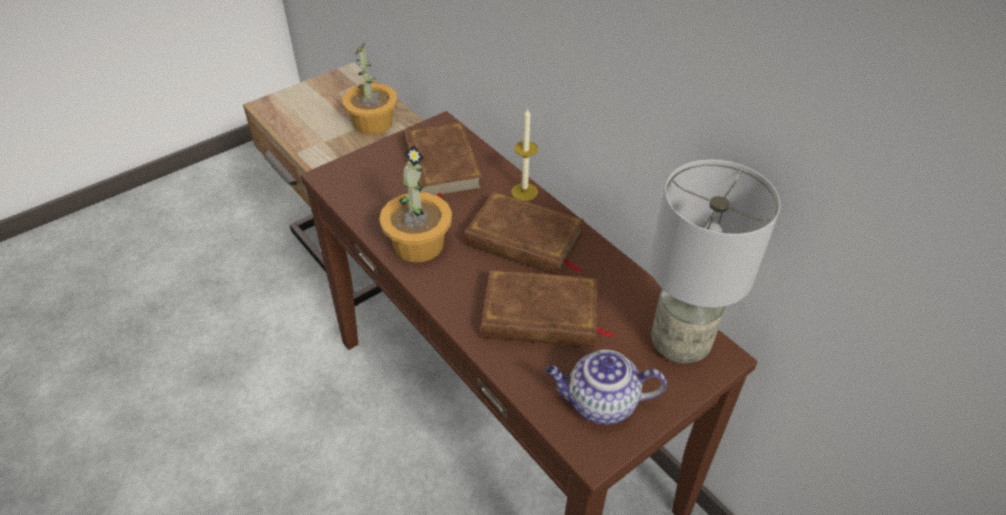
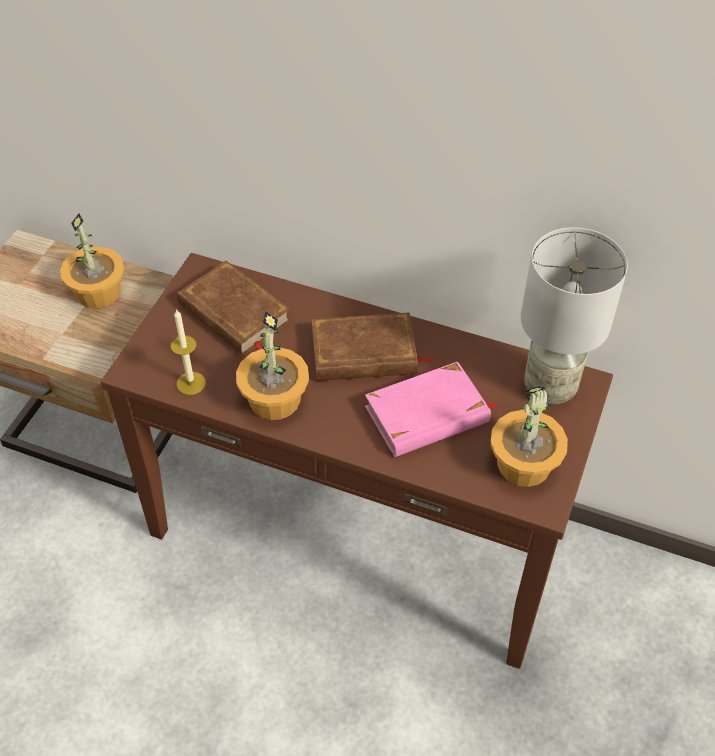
camera: 30 degrees left, 5 degrees up
brown book [481,270,615,347] -> pink book [365,362,498,457]
candle [511,108,538,201] -> candle moved to [171,309,206,395]
teapot [546,350,667,425] -> potted plant [490,386,568,487]

